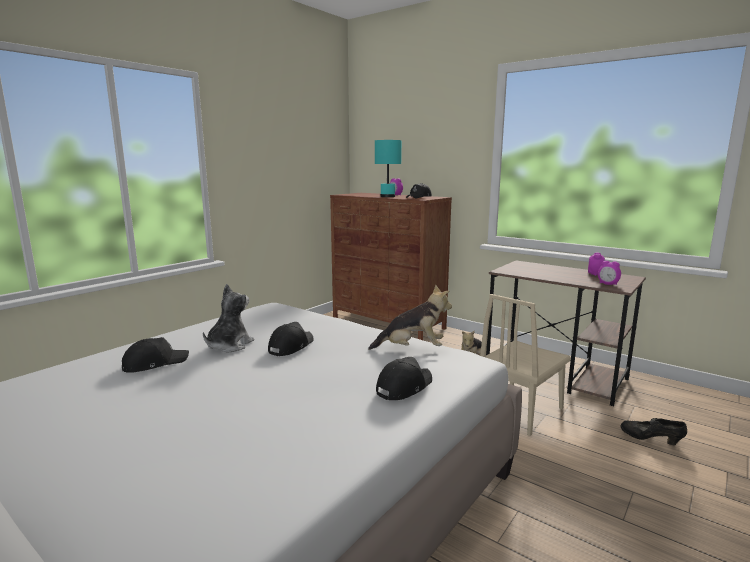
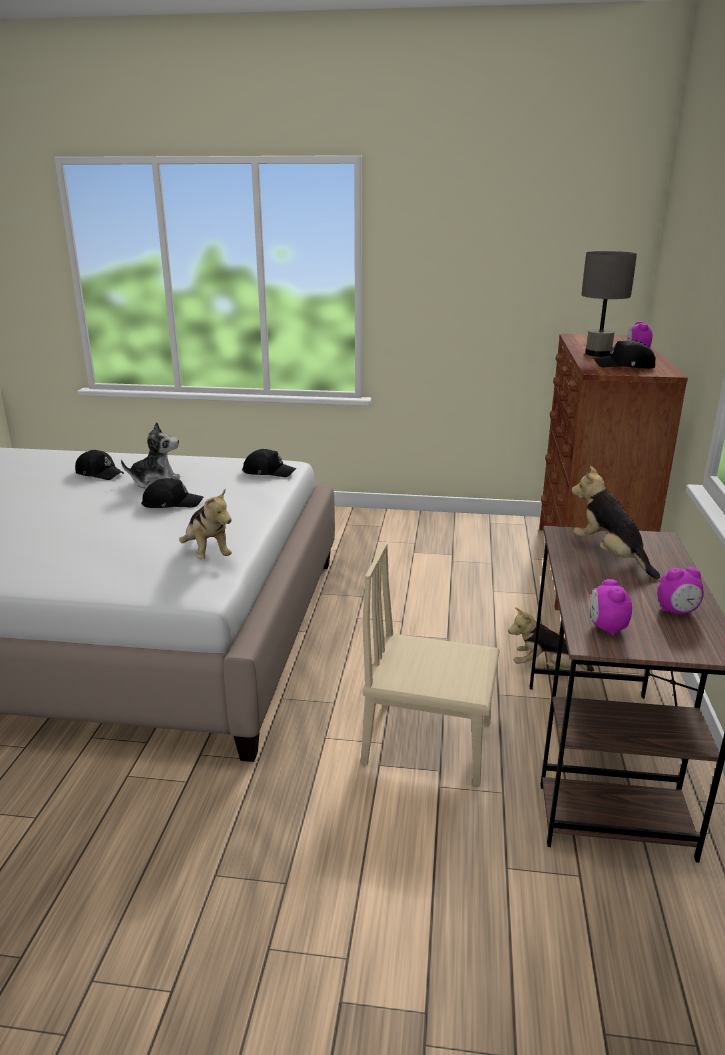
camera: 60 degrees right, 10 degrees up
turquoise table lamp [375,140,402,197] -> grey table lamp [582,251,637,357]
black cap [376,357,432,400] -> black cap moved to [242,449,296,477]
black shoe [620,418,687,445] -> none
none -> plush toy [571,466,660,579]

